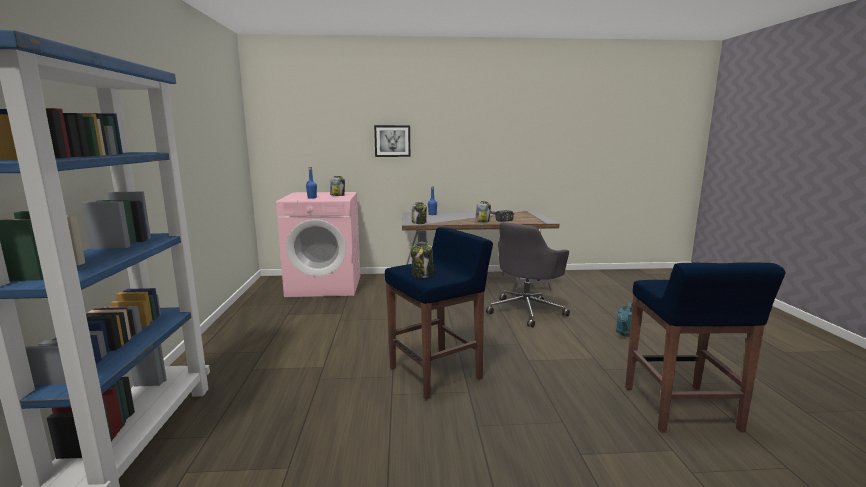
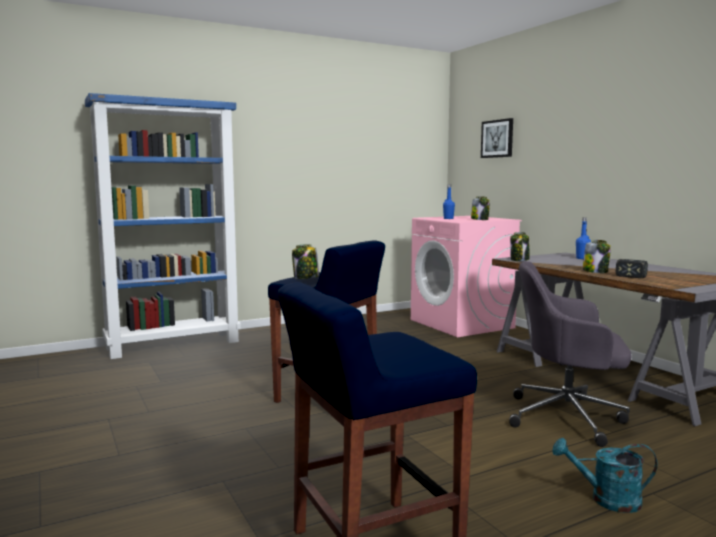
camera: 65 degrees right, 5 degrees down
picture [374,125,410,157] -> picture moved to [481,118,513,158]

